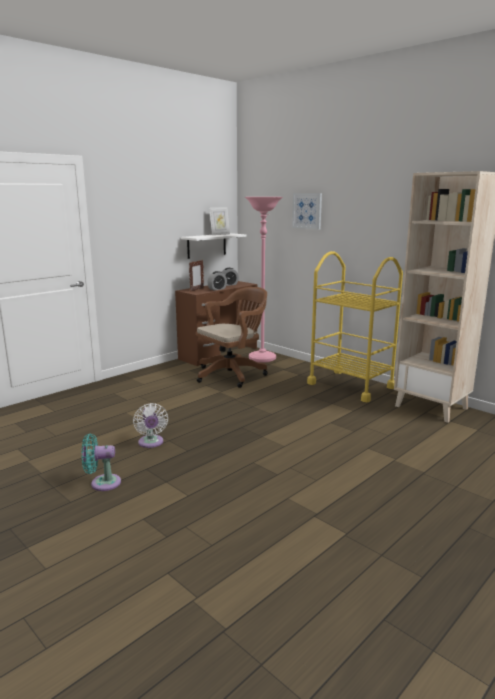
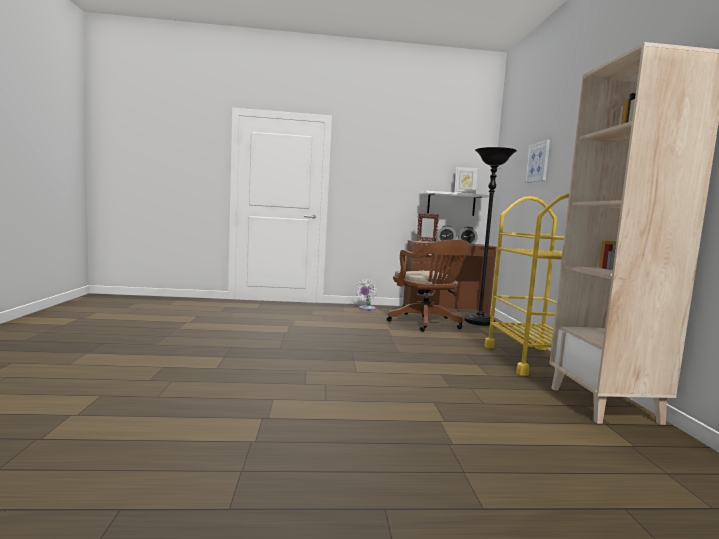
camera: 40 degrees right, 10 degrees down
turquoise fan [81,434,121,491] -> none
white fan [133,403,168,448] -> white fan moved to [355,279,377,310]
brown office chair [196,287,268,388] -> brown office chair turned 60 degrees clockwise [387,239,469,332]
pink floor lamp [245,197,283,363] -> black floor lamp [464,147,517,326]

